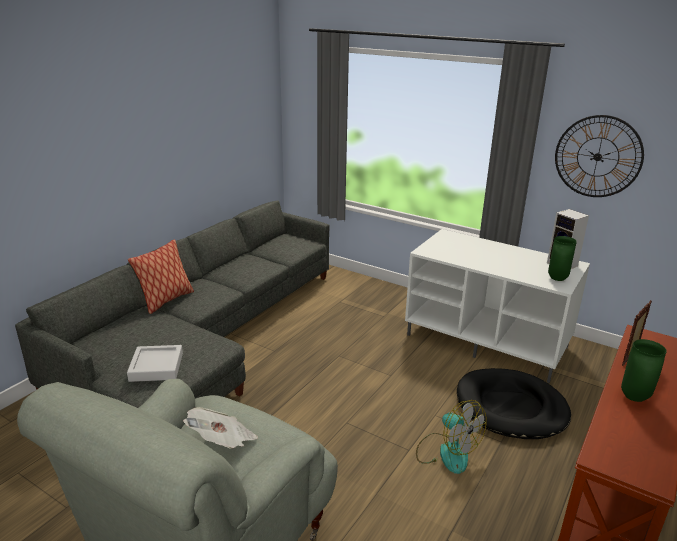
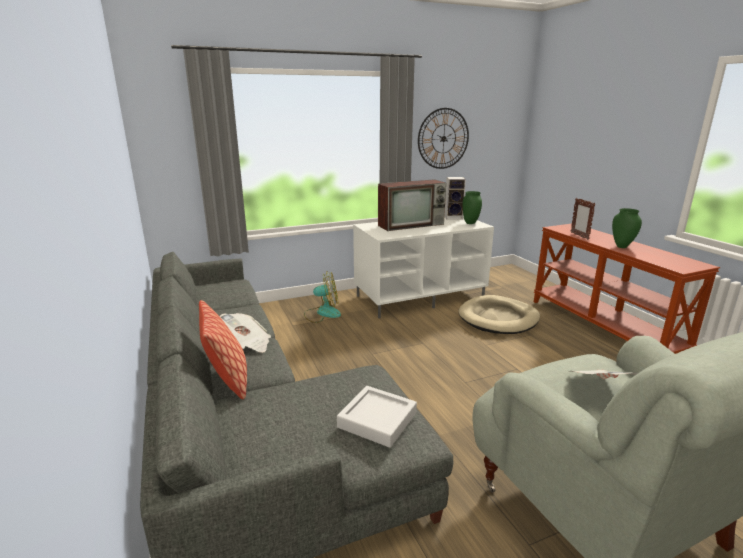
camera: 55 degrees left, 5 degrees down
fan [416,400,487,474] -> fan moved to [304,271,341,323]
black dog bed [457,368,571,439] -> beige dog bed [458,295,540,334]
none -> newspaper [220,313,271,353]
none -> television [378,179,446,231]

